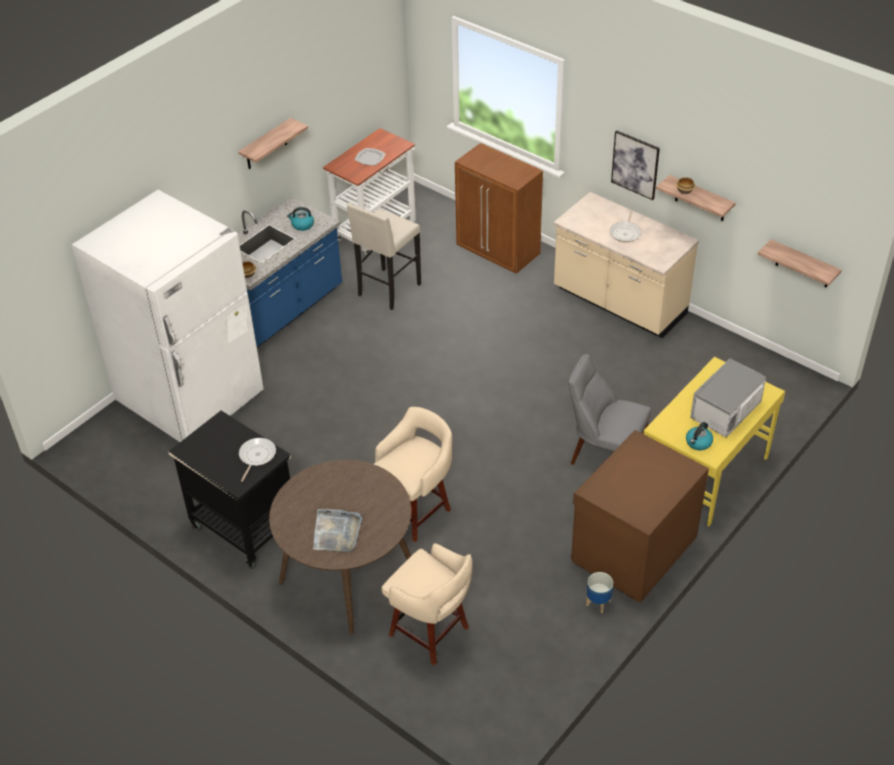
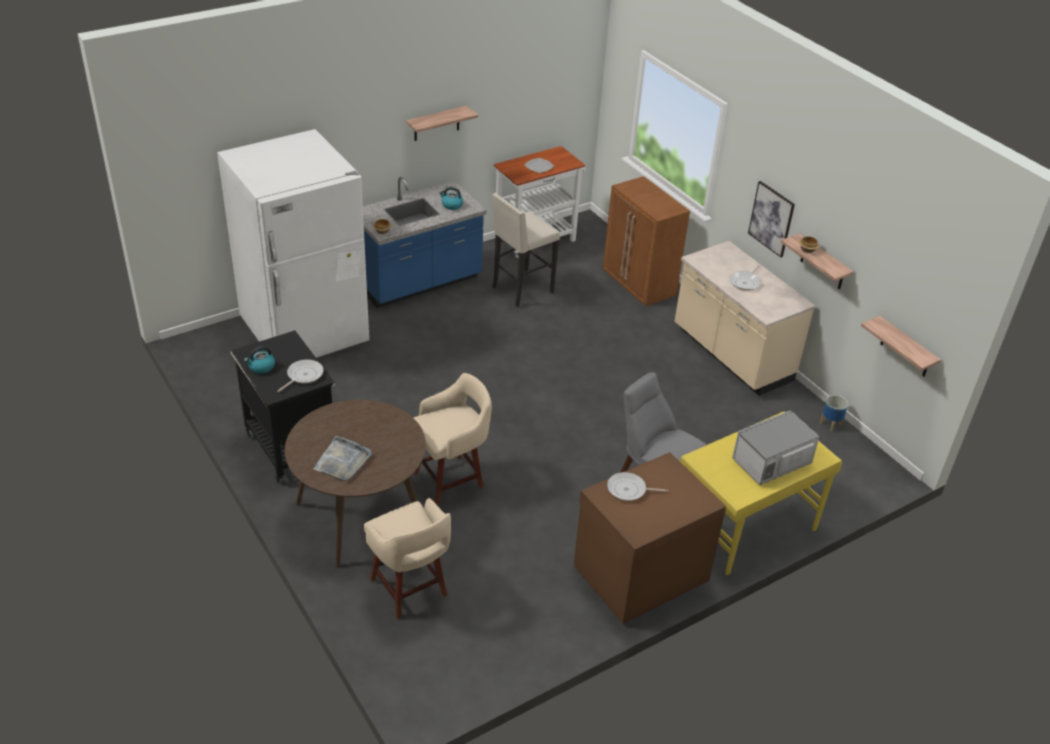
camera: 15 degrees right, 5 degrees down
planter [586,572,613,613] -> planter moved to [820,395,848,431]
kettle [686,422,713,450] -> kettle moved to [244,346,275,374]
none -> frying pan [607,472,668,501]

